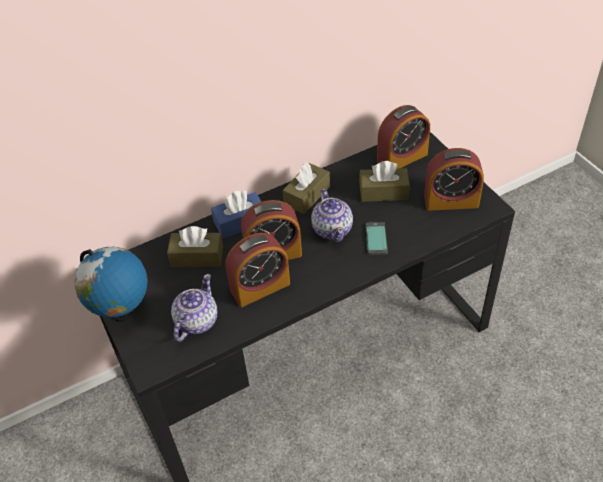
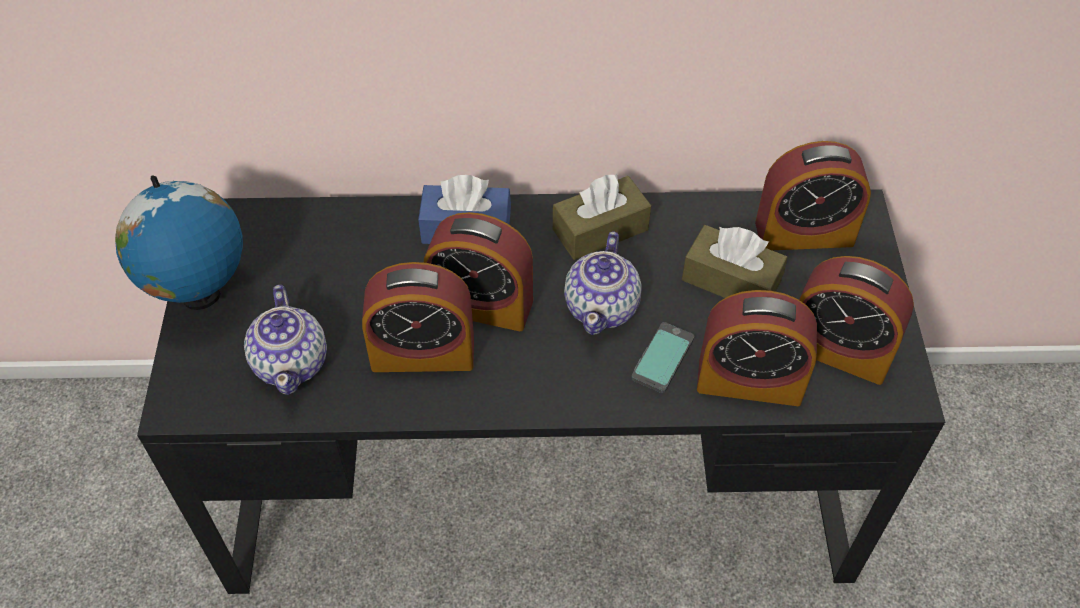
camera: 25 degrees right, 5 degrees up
brown tissue box [167,226,223,267] -> none
teapot [171,274,217,342] -> teapot turned 120 degrees clockwise [244,285,327,395]
none -> alarm clock [697,290,817,406]

